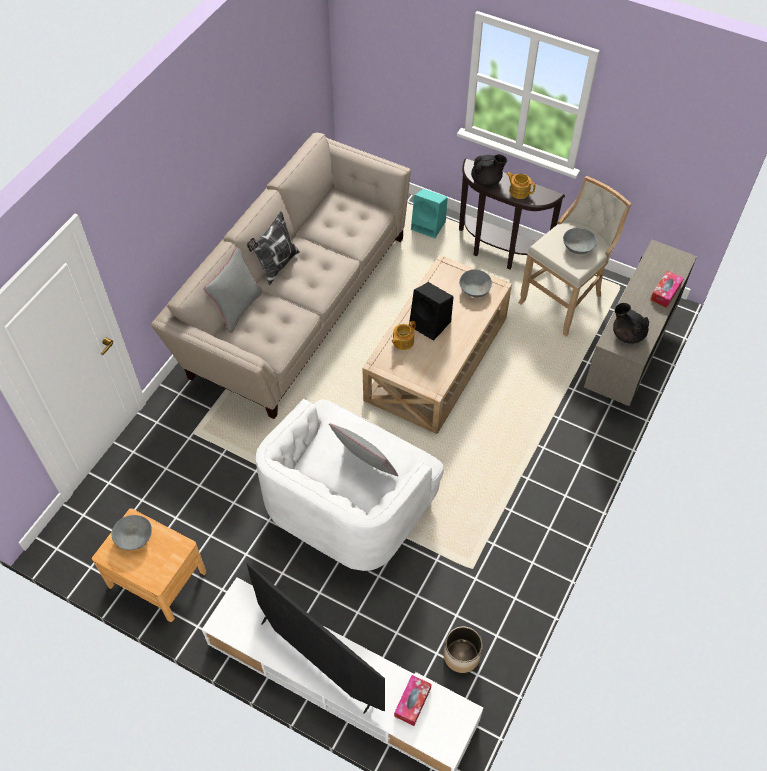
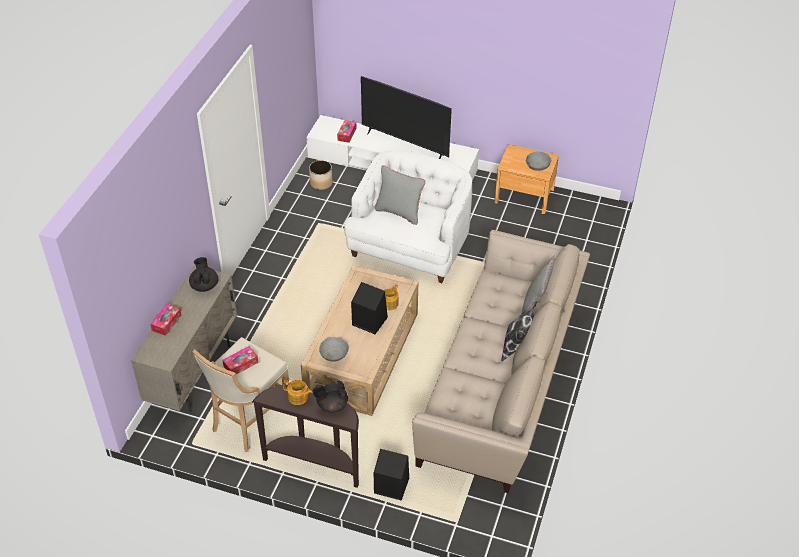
camera: 170 degrees right, 10 degrees down
turquoise speaker [411,189,448,238] -> black speaker [374,449,409,501]
grey bowl [563,228,597,254] -> tissue box [223,346,259,374]
black teapot [613,303,649,344] -> black teapot turned 135 degrees counterclockwise [189,257,218,292]

